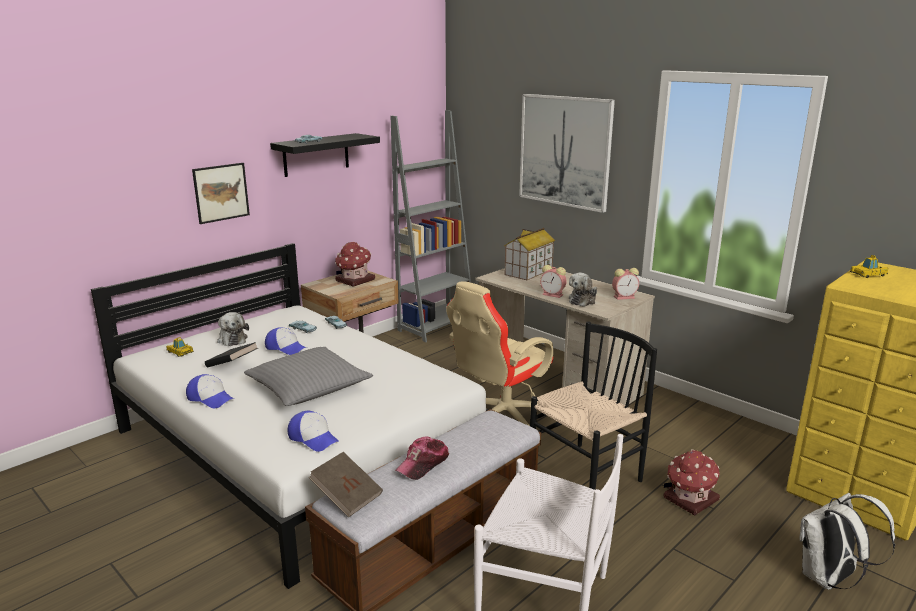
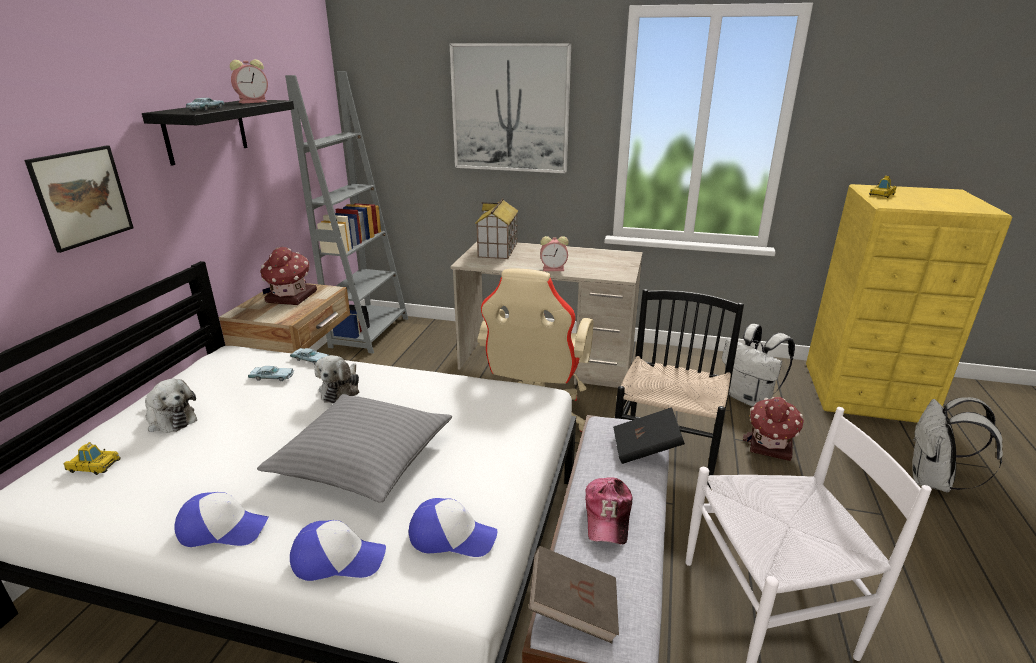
camera: 30 degrees left, 5 degrees up
black book [205,342,258,368] -> black book moved to [613,407,685,464]
cap [265,327,307,355] -> cap moved to [290,520,386,581]
plush toy [569,273,597,307] -> plush toy moved to [314,355,359,403]
alarm clock [612,268,639,300] -> alarm clock moved to [230,59,268,103]
none -> white backpack [722,324,795,407]

